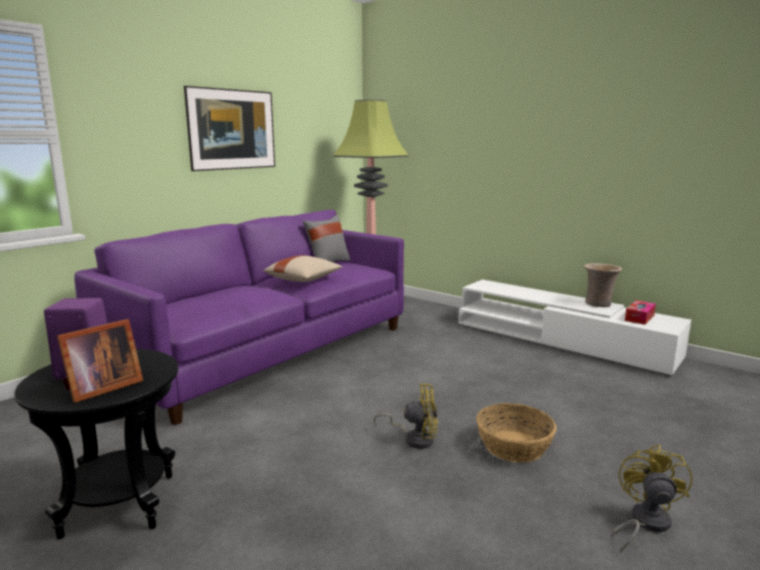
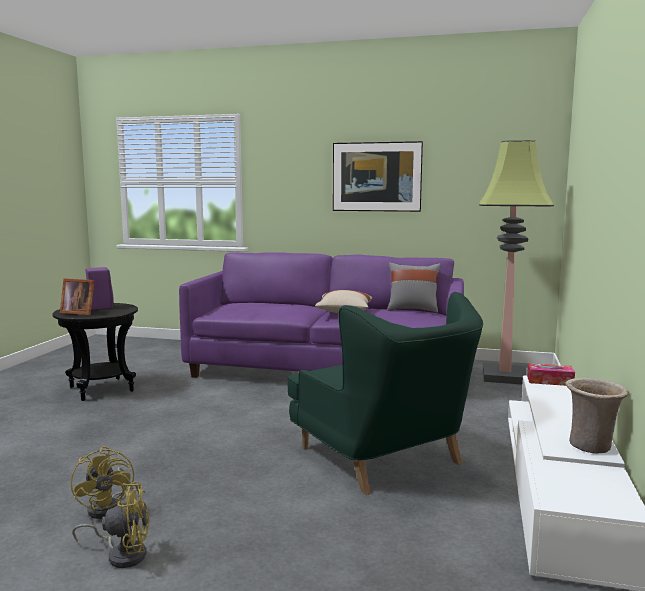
camera: 65 degrees right, 5 degrees down
yellow fan [374,383,438,448] -> yellow fan moved to [71,446,136,519]
basket [476,403,557,463] -> none
tissue box [625,300,656,325] -> tissue box moved to [527,363,575,386]
none -> green armchair [287,292,483,495]

